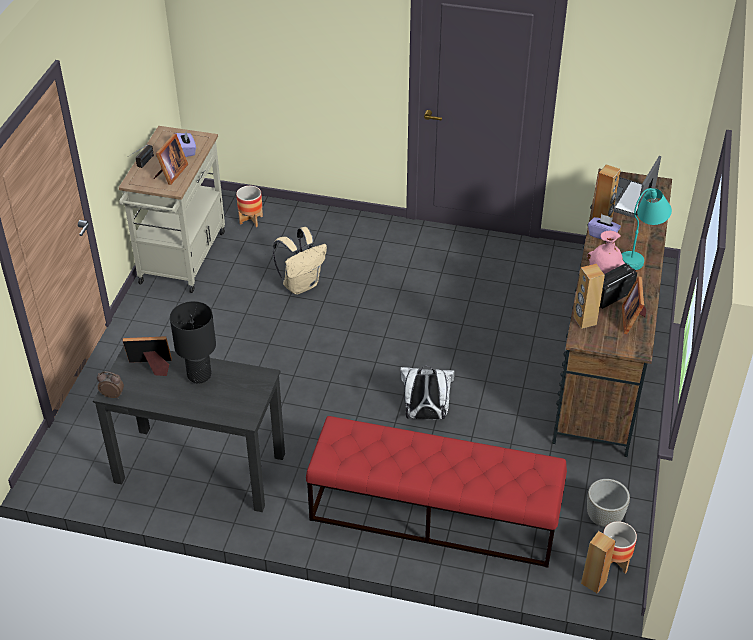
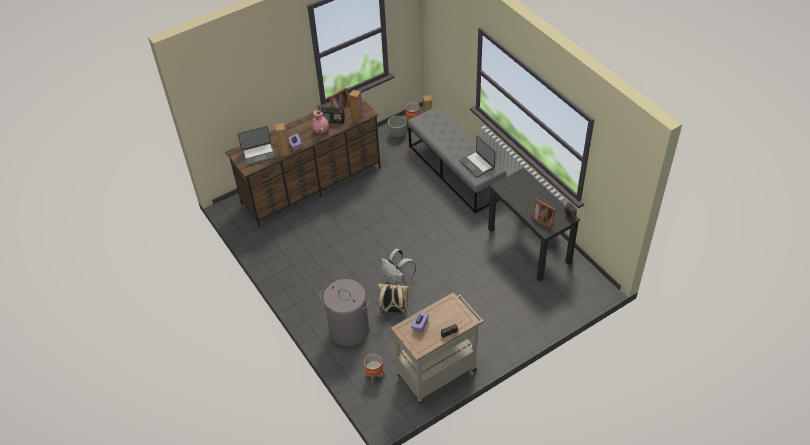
camera: 135 degrees left, 5 degrees up
picture frame [154,134,188,185] -> none
black table lamp [170,301,216,384] -> none
red bench [306,416,567,568] -> grey bench [407,107,506,213]
white backpack [400,366,454,419] -> white backpack moved to [381,249,416,286]
turquoise table lamp [622,188,672,270] -> none
none -> grey laundry basket [319,279,370,346]
none -> laptop [459,135,496,178]

